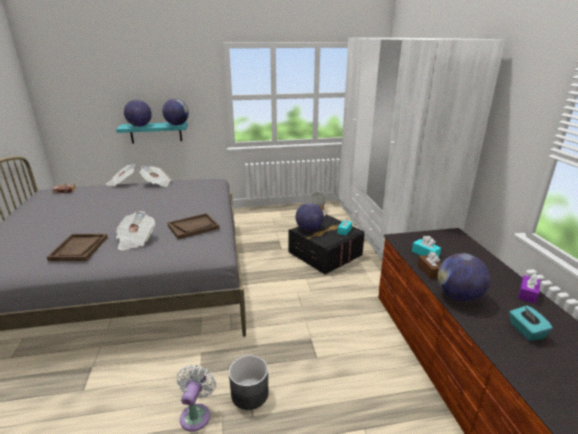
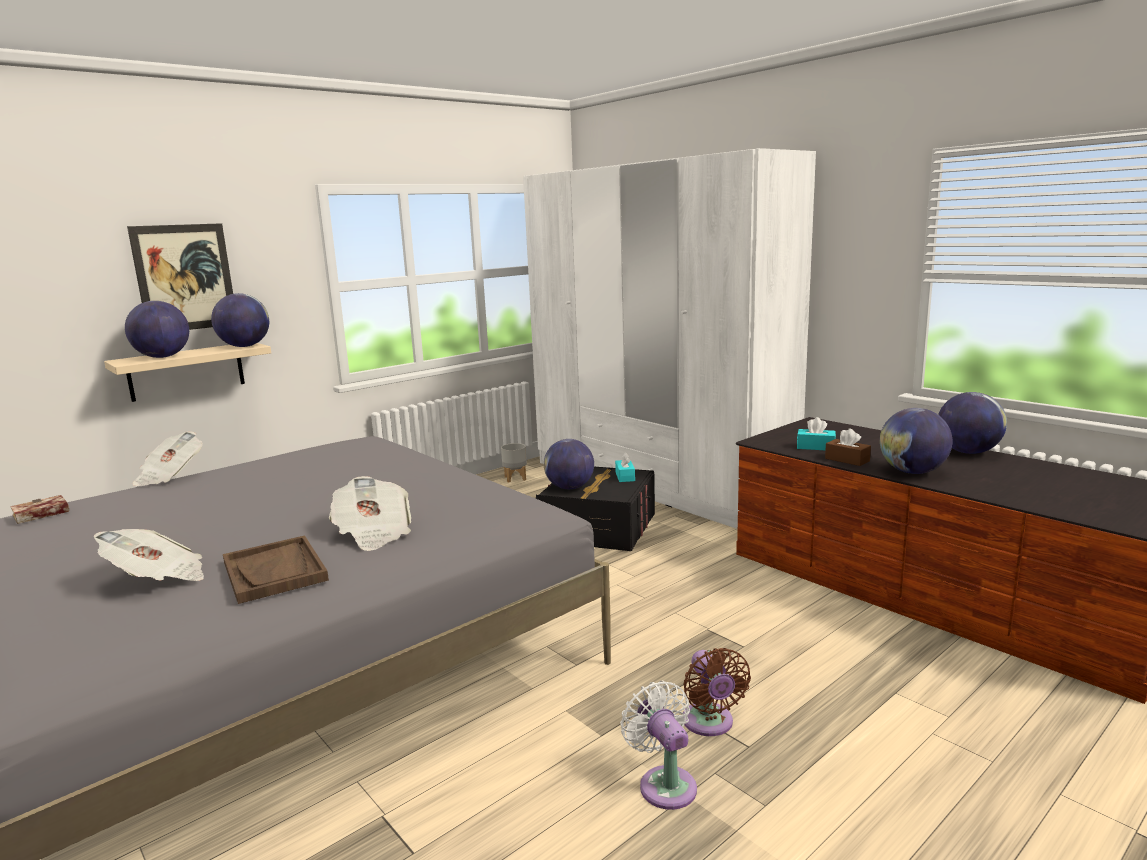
camera: 30 degrees left, 10 degrees down
turquoise shelf [116,122,188,144] -> beige shelf [104,343,271,402]
newspaper [140,166,172,187] -> newspaper moved to [94,529,204,581]
brown tray [167,213,220,240] -> none
grey planter [229,355,269,410] -> brown fan [683,648,751,736]
turquoise tissue box [509,305,553,341] -> none
purple tissue box [518,273,540,304] -> globe [938,392,1007,454]
none -> picture [127,223,233,330]

